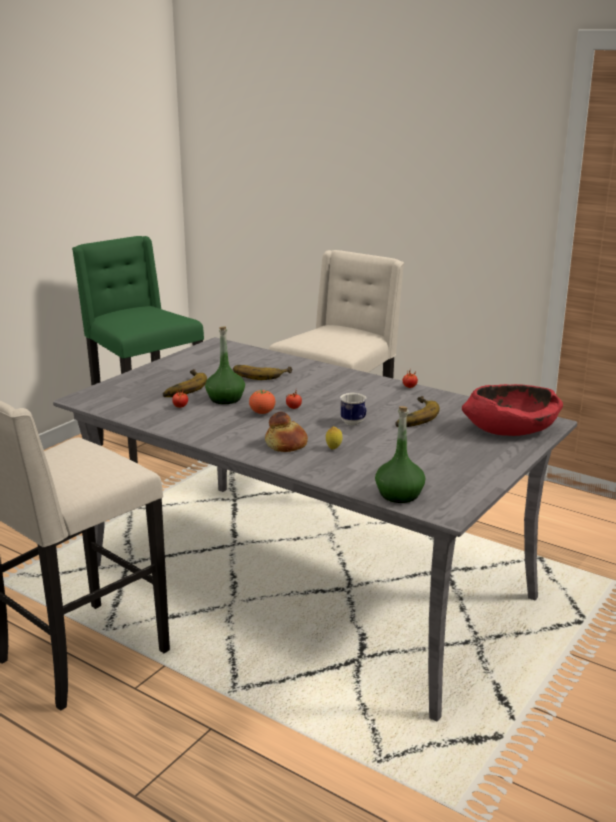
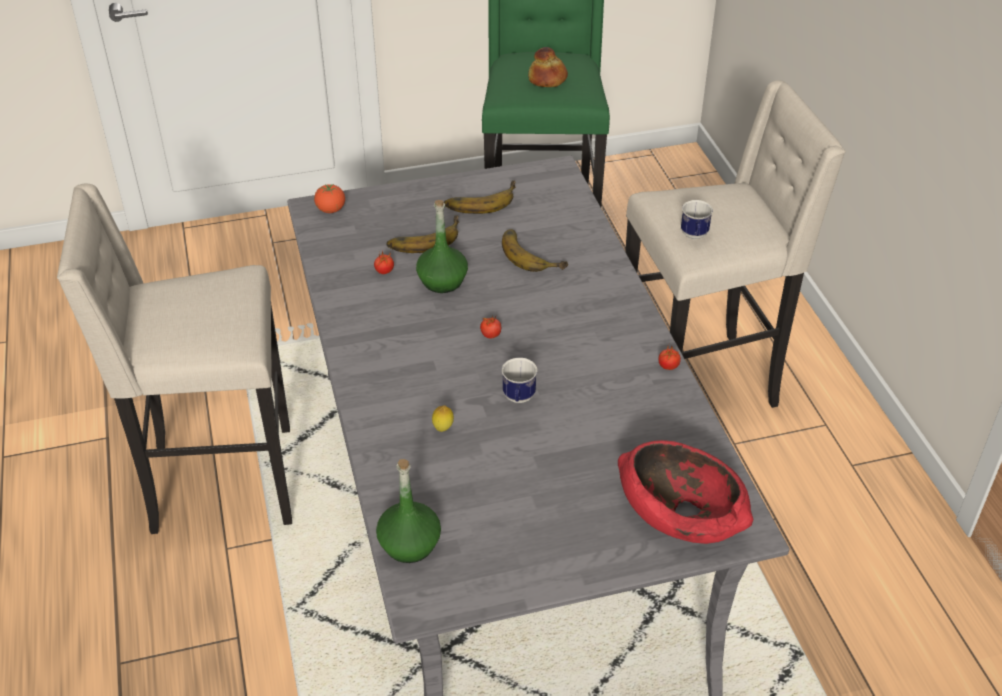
camera: 40 degrees right, 20 degrees up
tomato [249,390,275,414] -> tomato moved to [314,184,345,213]
bread [265,412,308,452] -> bread moved to [528,47,568,87]
banana [395,396,440,427] -> banana moved to [444,181,516,214]
none -> mug [681,200,713,239]

